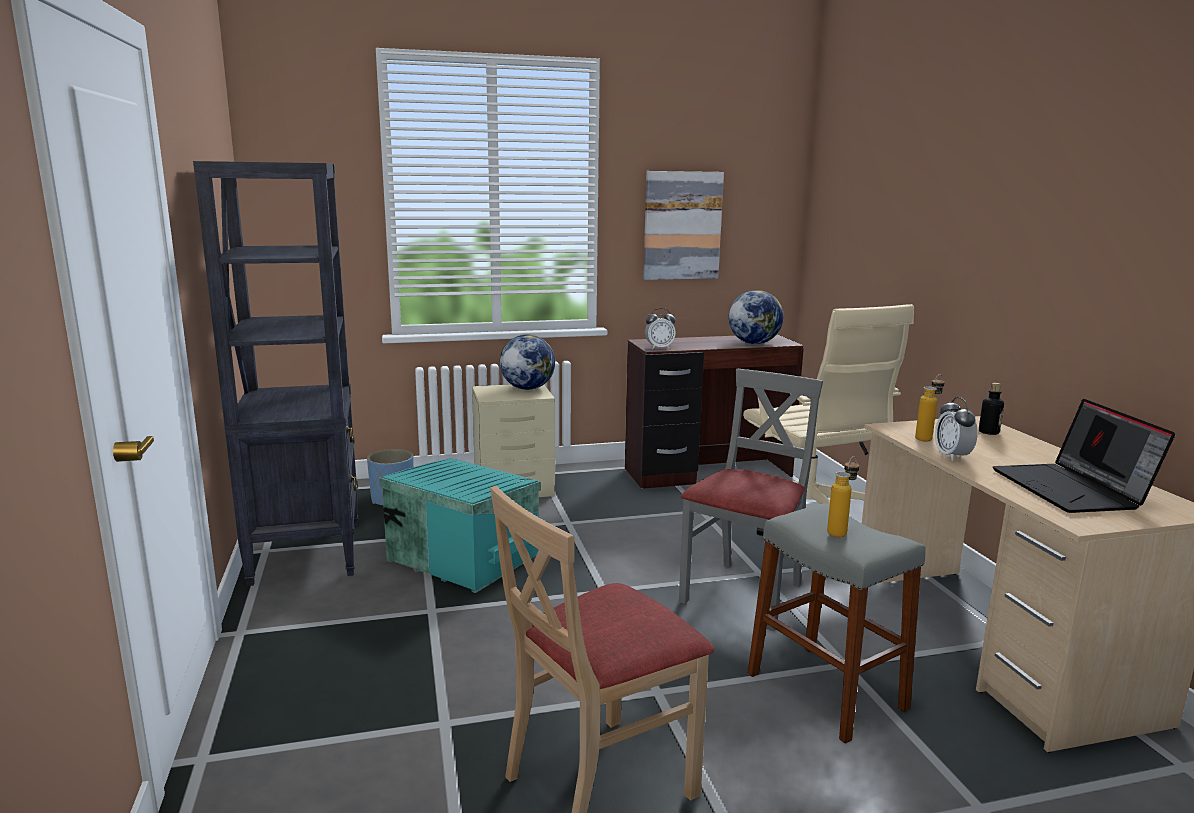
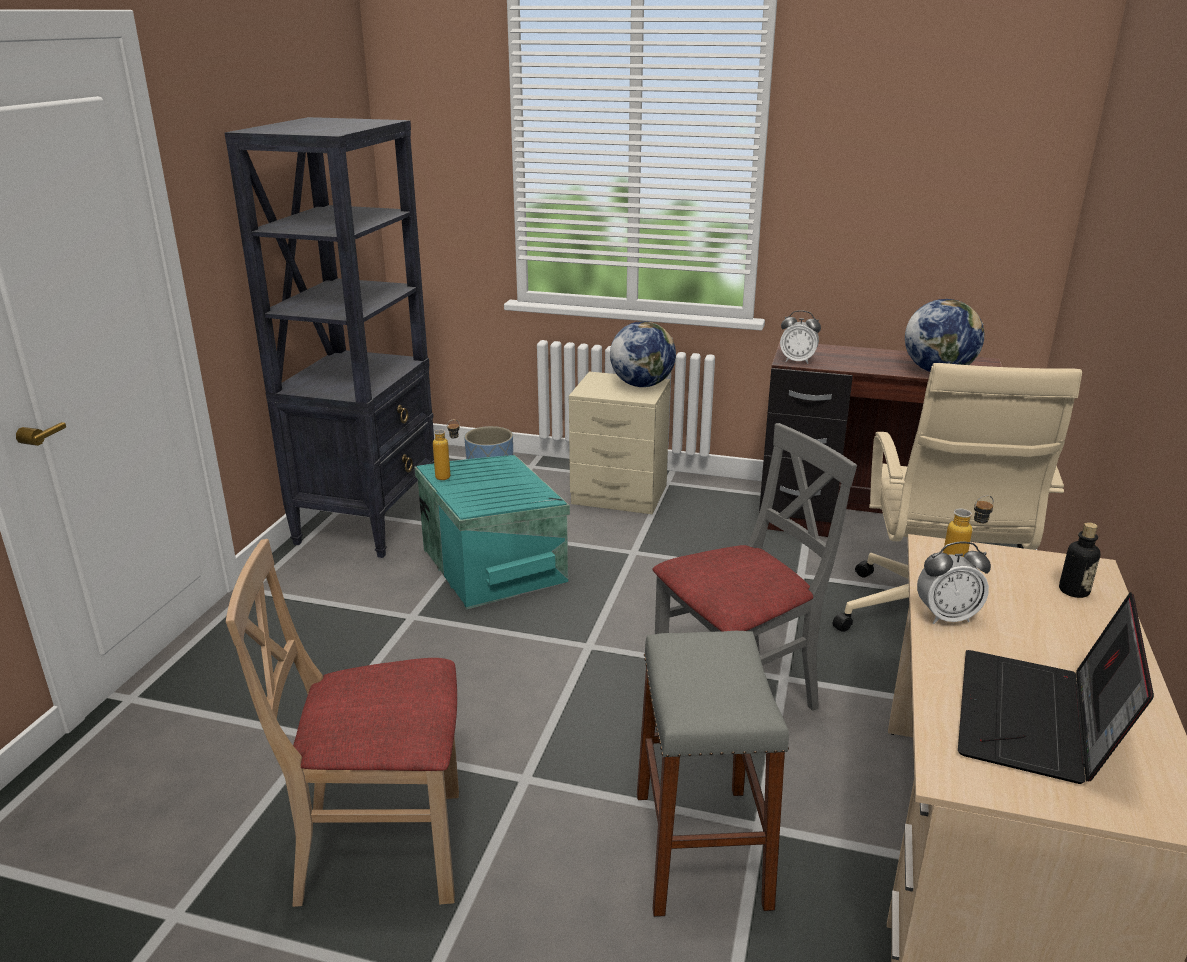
camera: 30 degrees right, 10 degrees up
picture [643,171,724,280] -> none
bottle [827,456,859,537] -> bottle moved to [433,420,460,480]
alarm clock [935,397,978,461] -> alarm clock turned 120 degrees counterclockwise [917,541,991,624]

